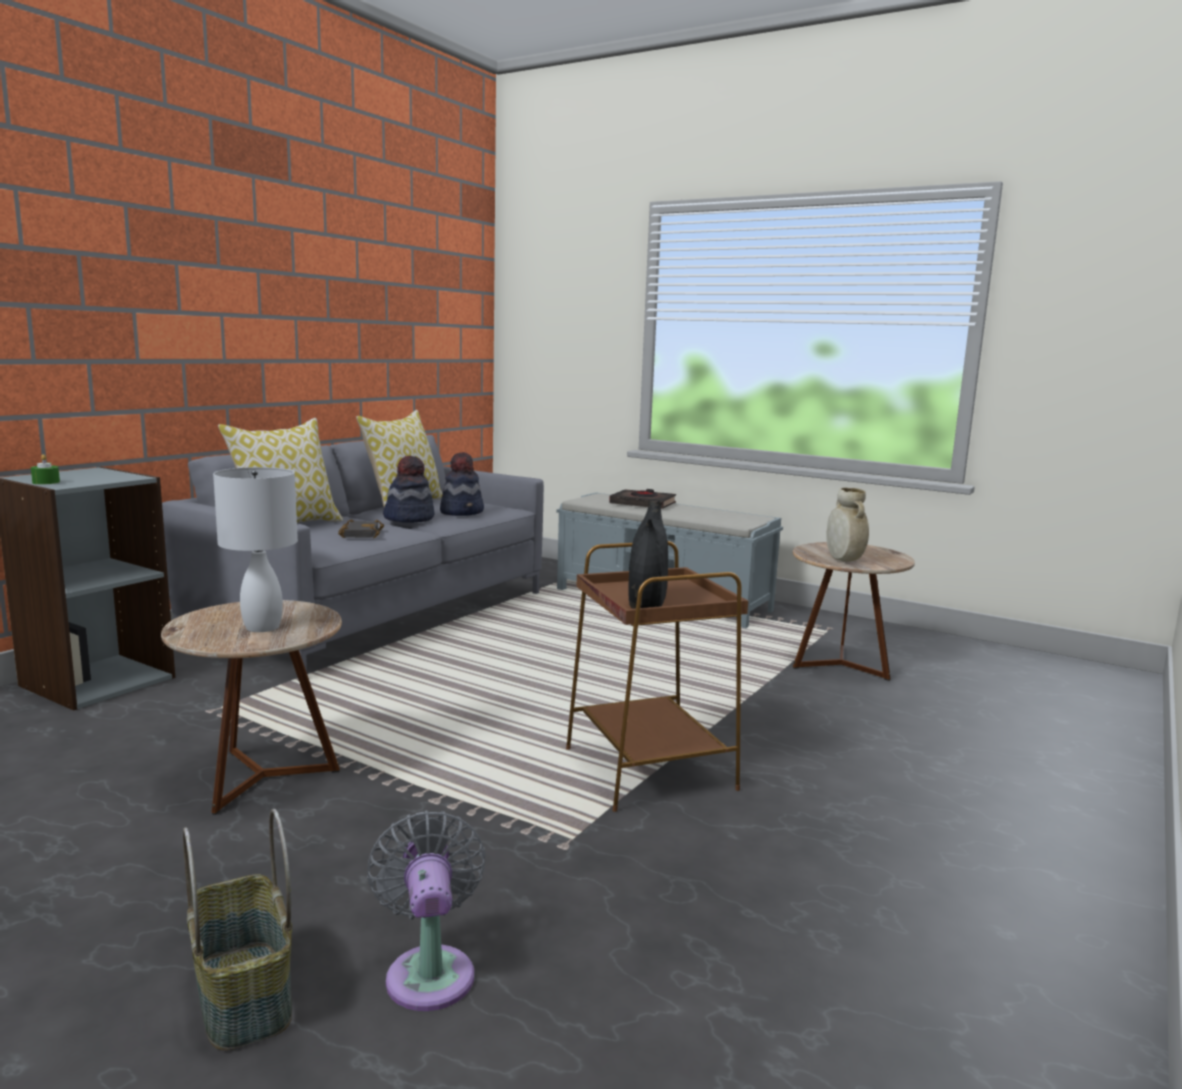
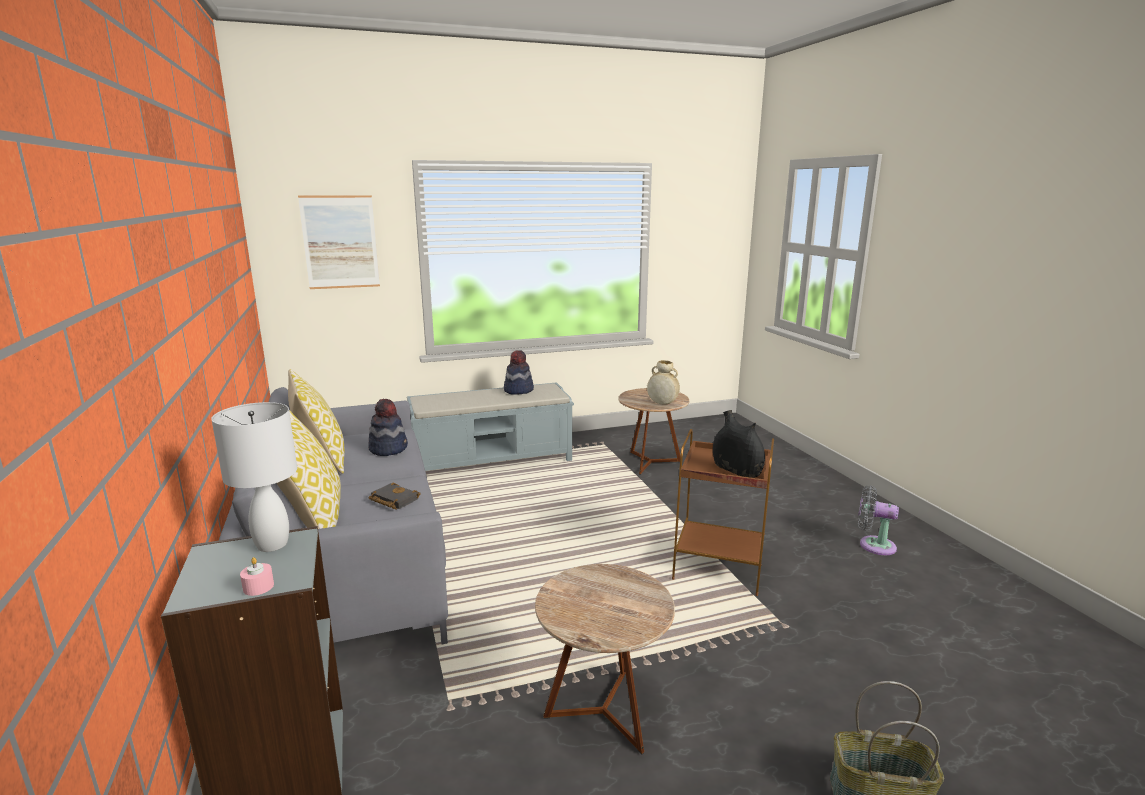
camera: 50 degrees left, 5 degrees up
green candle [31,454,60,484] -> pink candle [240,557,274,596]
white table lamp [213,467,298,632] -> white table lamp moved to [211,402,297,552]
grey fan [367,810,486,1011] -> grey fan moved to [858,485,899,555]
hat [383,456,435,523] -> hat moved to [504,350,534,395]
black book [609,489,676,509] -> none
none -> picture [298,195,380,289]

